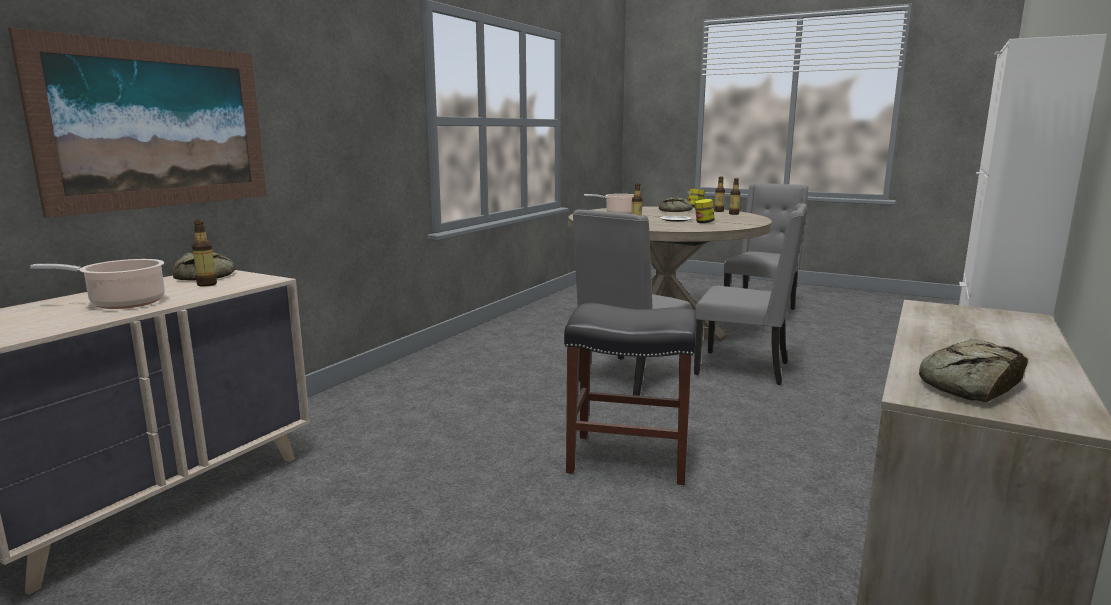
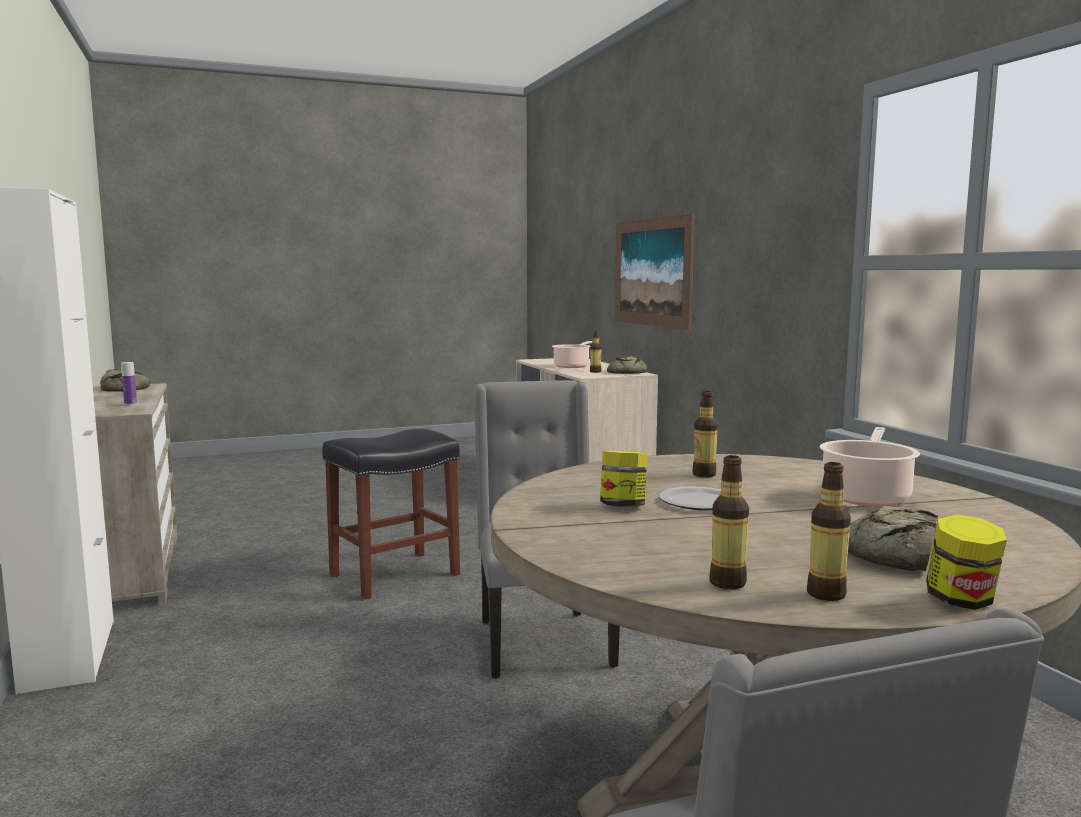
camera: 130 degrees right, 5 degrees down
grey chair [694,203,808,385] -> none
none -> bottle [121,362,137,405]

